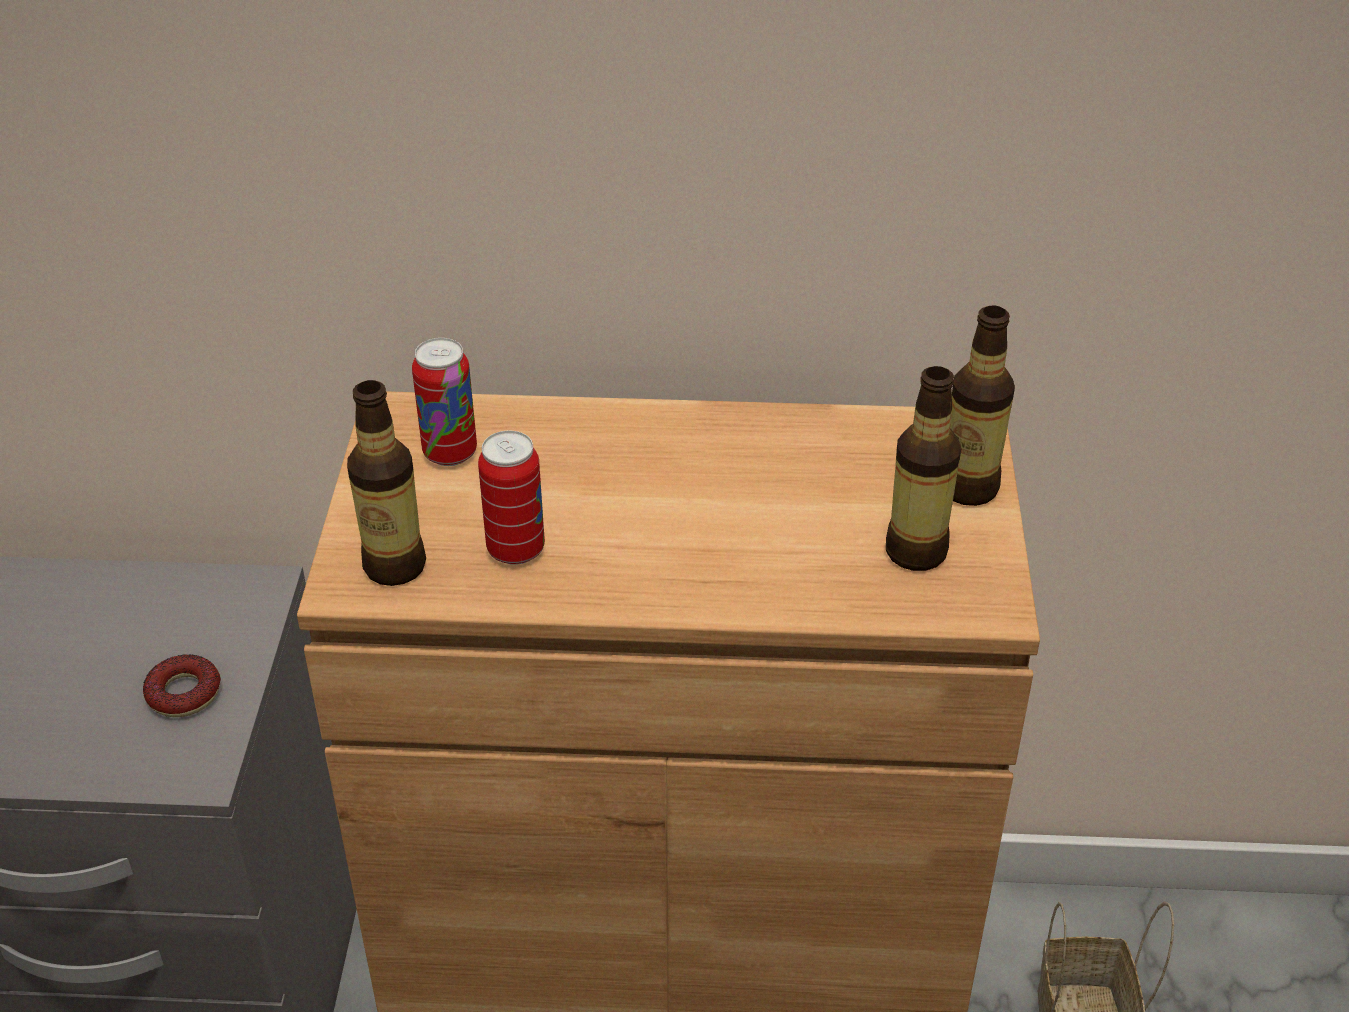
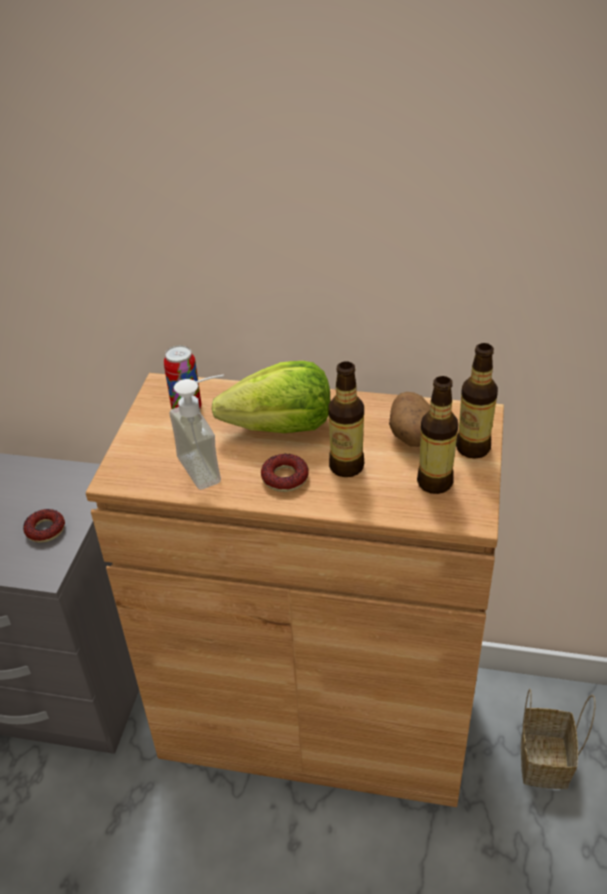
camera: 10 degrees right, 0 degrees up
bottle [347,380,426,586] -> bottle moved to [328,361,364,477]
can [478,431,545,565] -> soap dispenser [169,375,224,490]
none -> lettuce [211,361,330,433]
none -> donut [261,454,309,492]
none -> potato [389,392,430,447]

